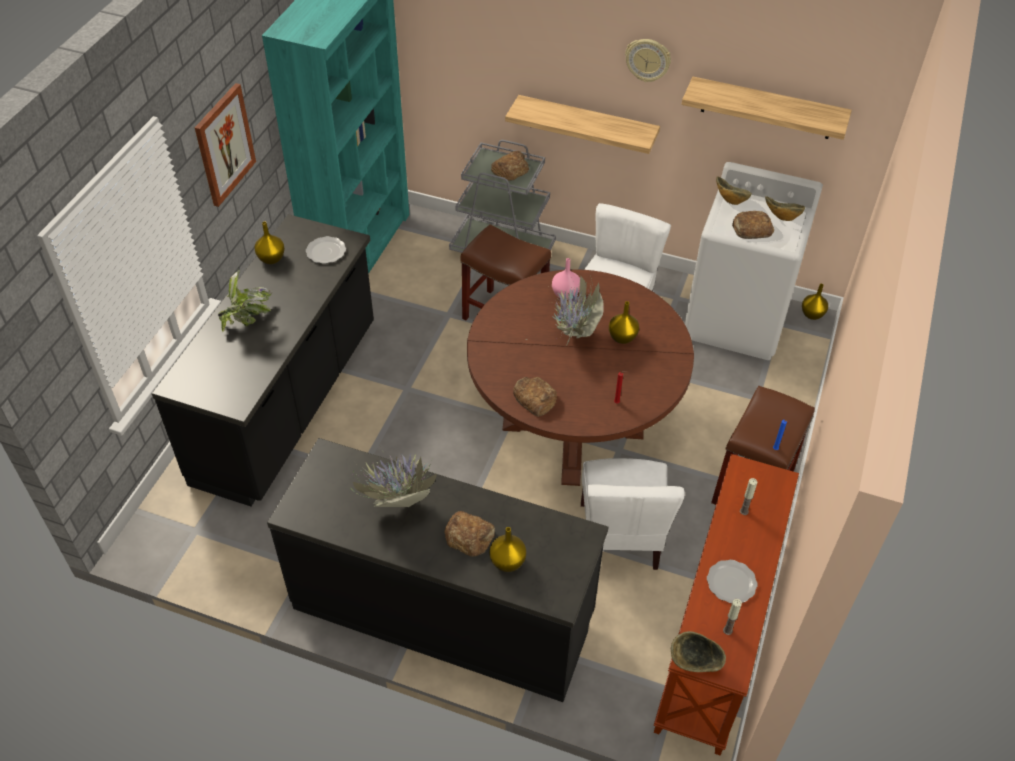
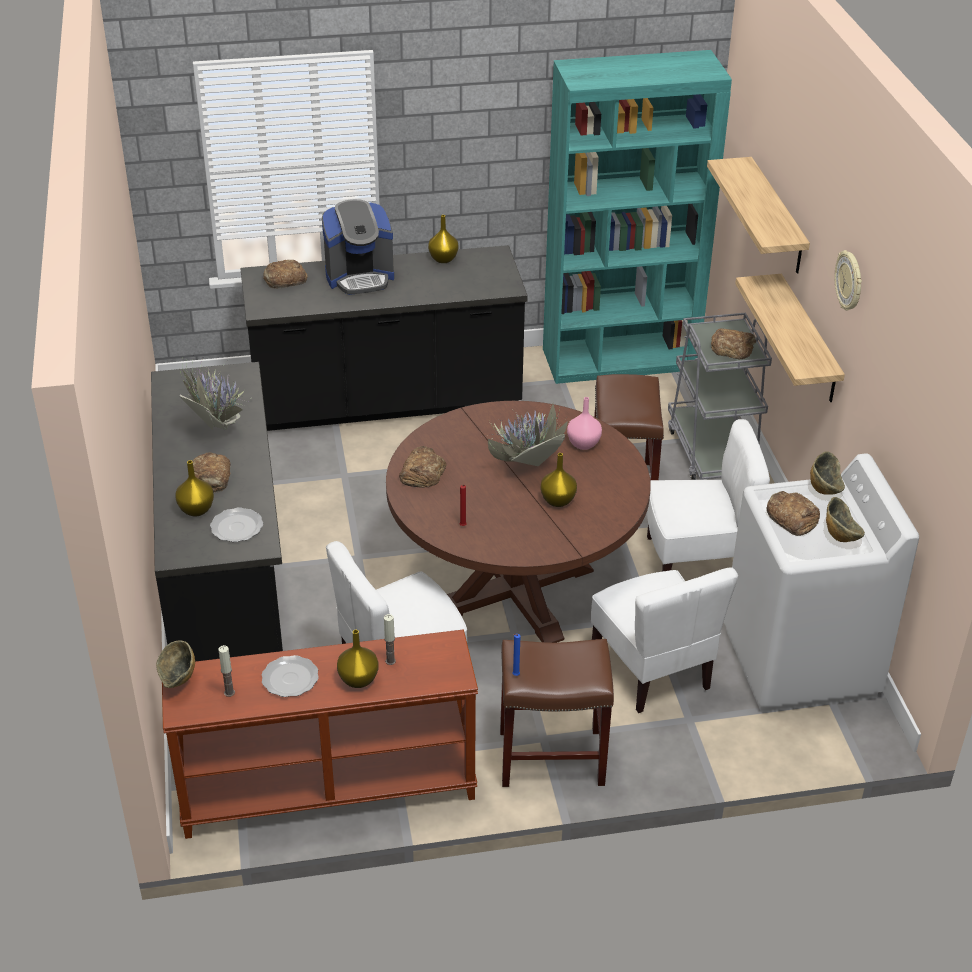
camera: 60 degrees right, 10 degrees down
picture [195,83,256,207] -> none
potted plant [218,267,272,333] -> coffee machine [322,199,394,295]
plate [306,236,346,264] -> plate moved to [210,508,263,542]
shelf [682,77,852,140] -> shelf moved to [707,157,810,273]
yellow vase [802,284,828,320] -> yellow vase moved to [337,630,379,688]
none -> bread [263,260,308,289]
none -> white chair [591,567,738,713]

